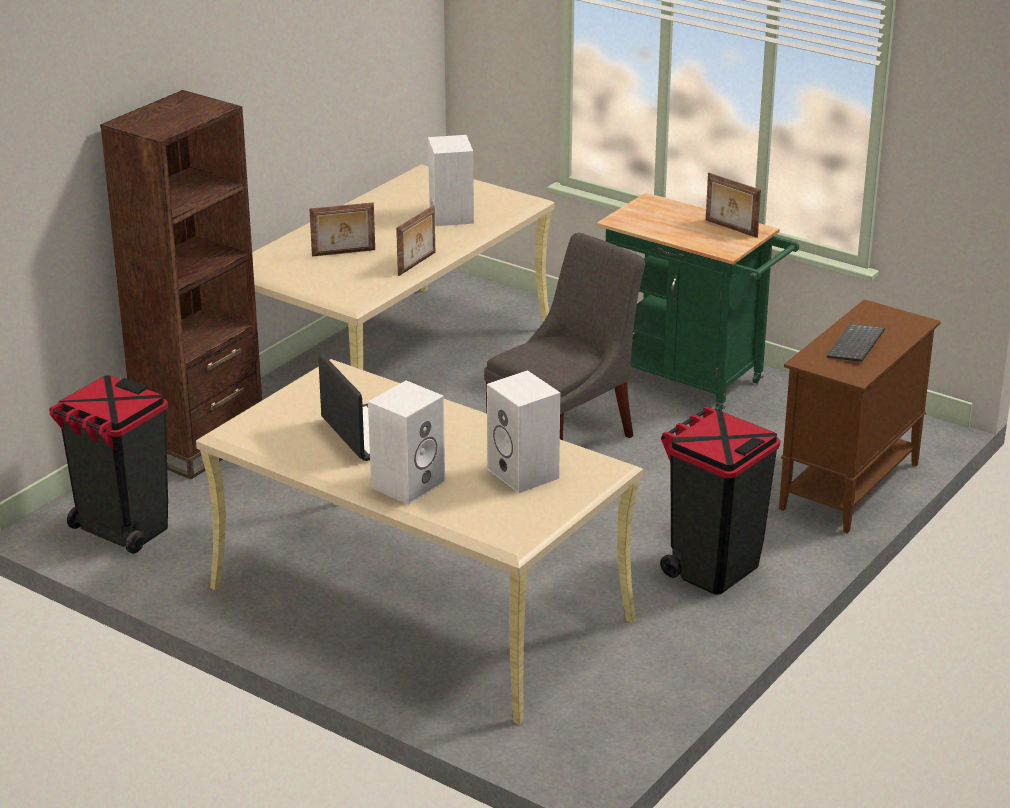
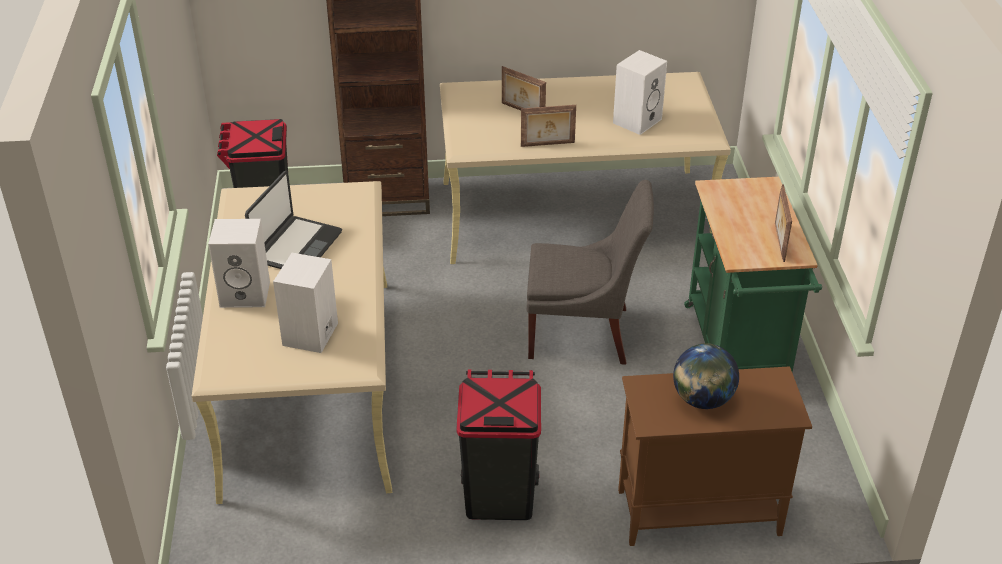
camera: 50 degrees right, 10 degrees up
keyboard [827,324,885,362] -> globe [673,343,739,409]

